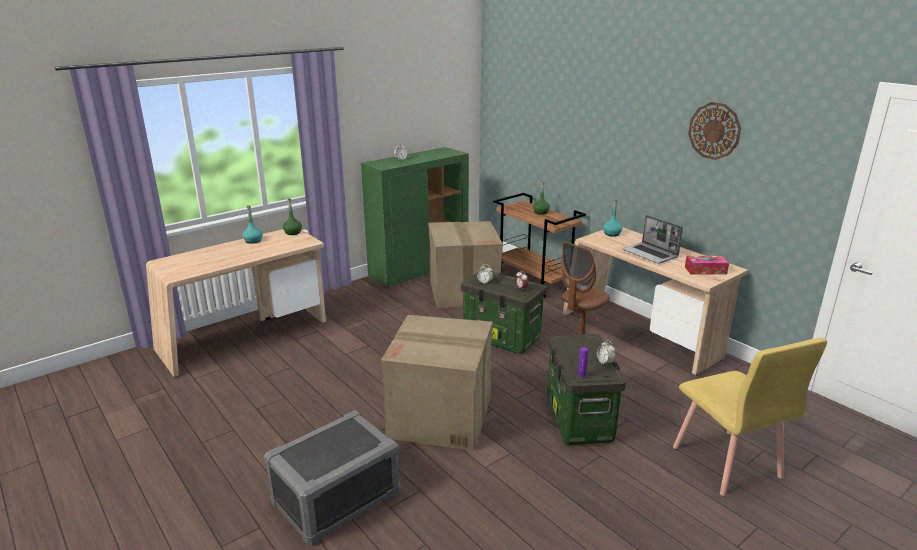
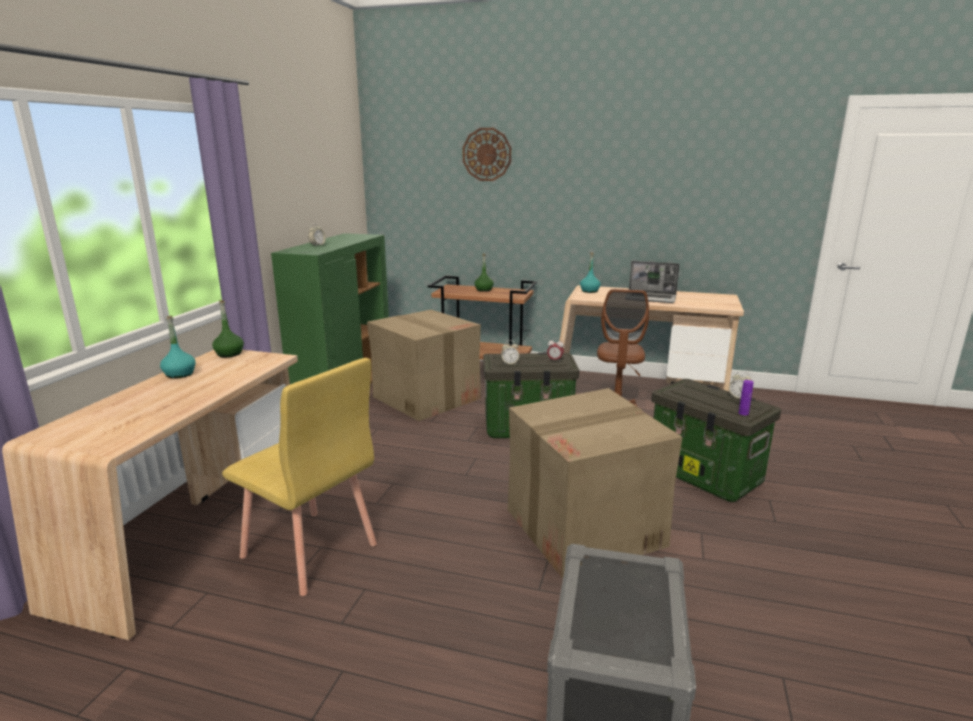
camera: 35 degrees left, 5 degrees down
yellow chair [673,338,827,496] -> yellow chair moved to [222,358,377,596]
tissue box [685,256,729,275] -> none
wall clock [688,102,741,160] -> wall clock moved to [463,128,511,181]

